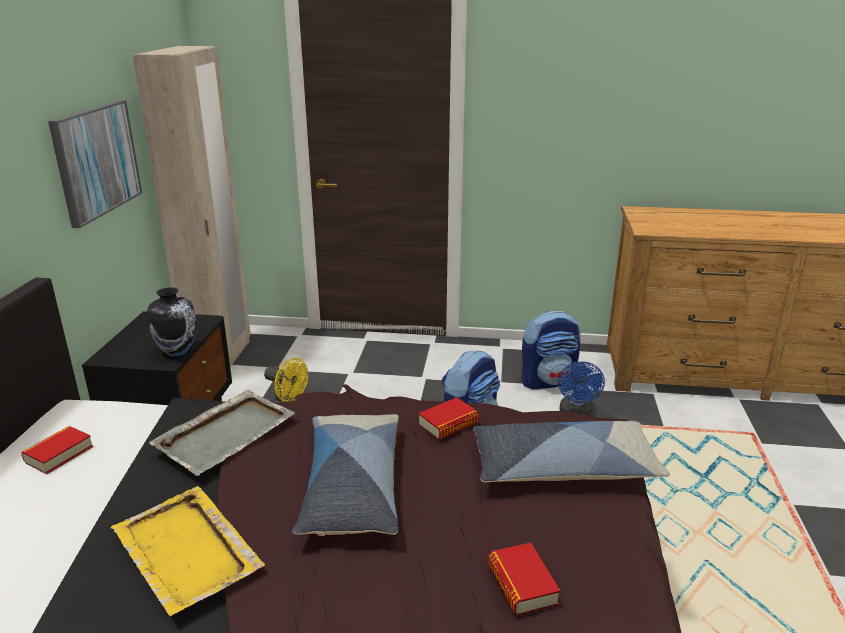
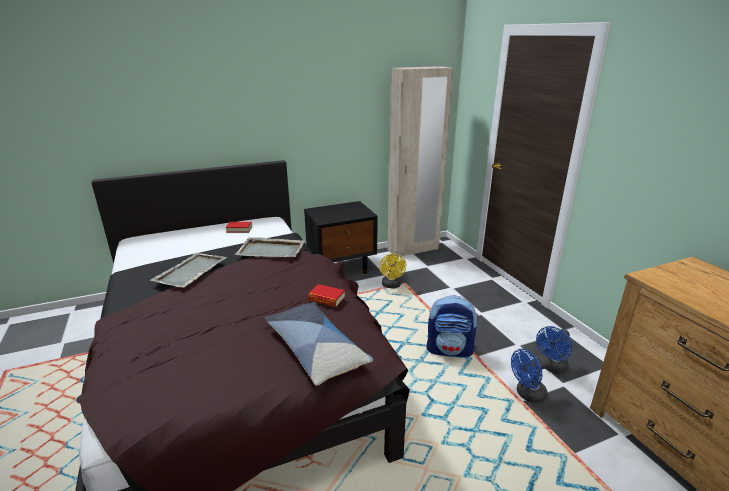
camera: 60 degrees right, 0 degrees up
picture [48,100,142,228] -> none
yellow tray [111,486,265,616] -> grey tray [150,253,227,288]
vase [147,287,196,356] -> none
pillow [292,414,399,536] -> none
book [488,542,560,615] -> none
backpack [522,310,581,389] -> blue fan [536,326,573,374]

